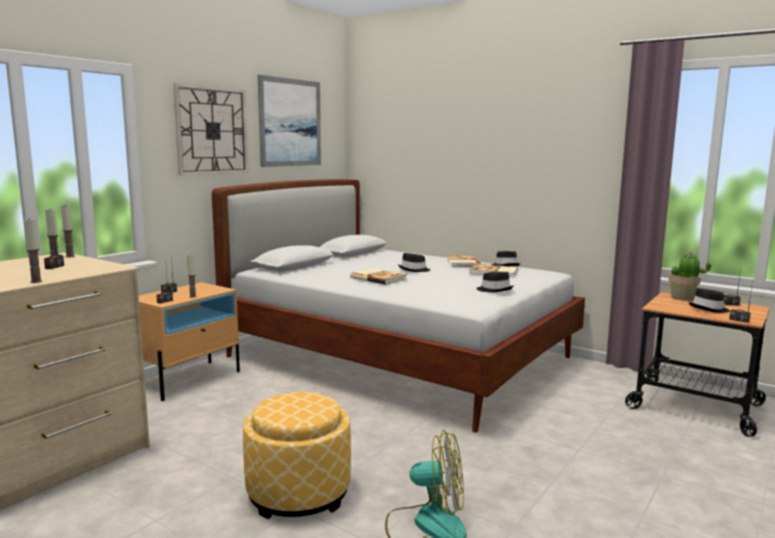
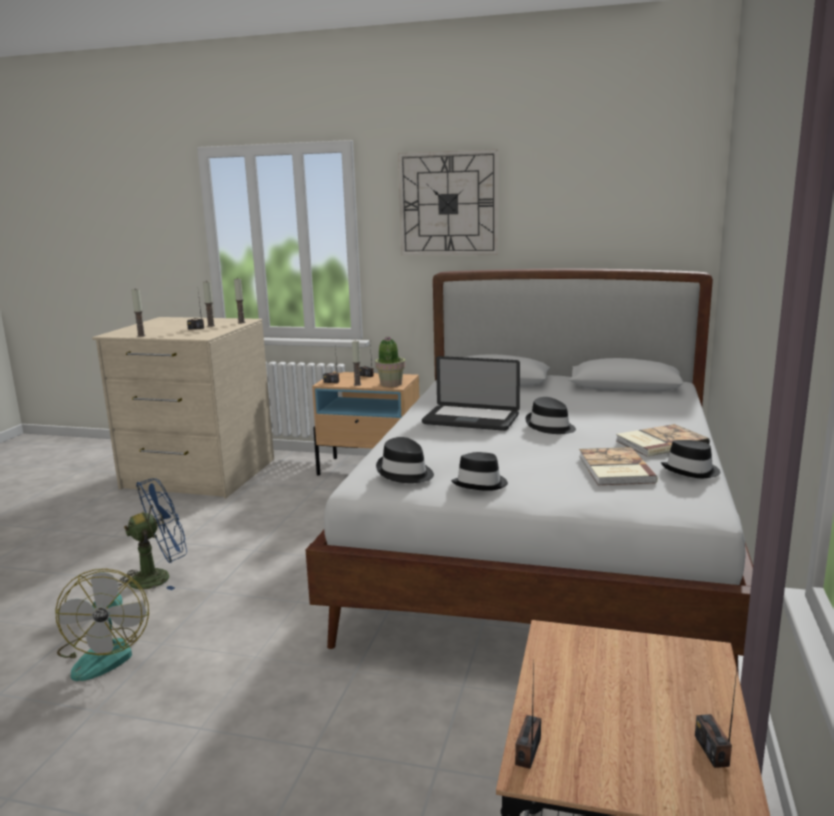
camera: 70 degrees right, 5 degrees up
ottoman [243,392,351,519] -> blue fan [117,478,187,590]
picture [258,75,321,167] -> none
book [350,268,407,285] -> laptop [422,356,520,431]
potted plant [669,252,711,301] -> potted plant moved to [375,337,405,387]
black hat [688,288,730,313] -> black hat moved to [376,437,434,483]

